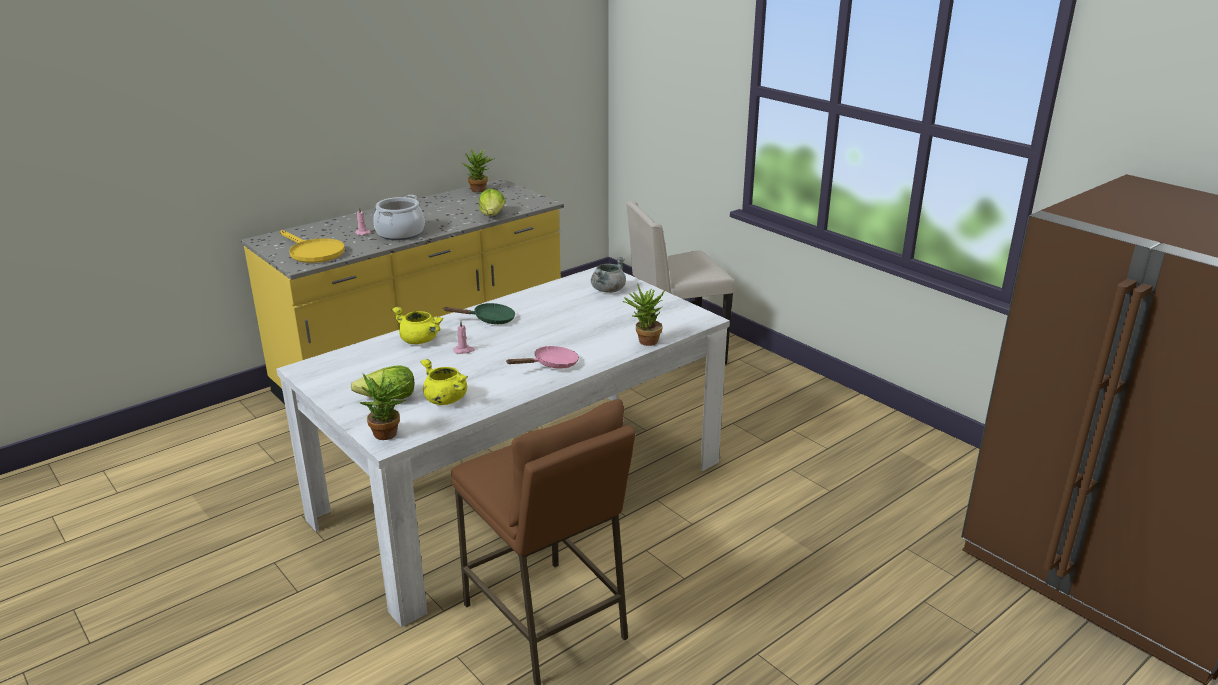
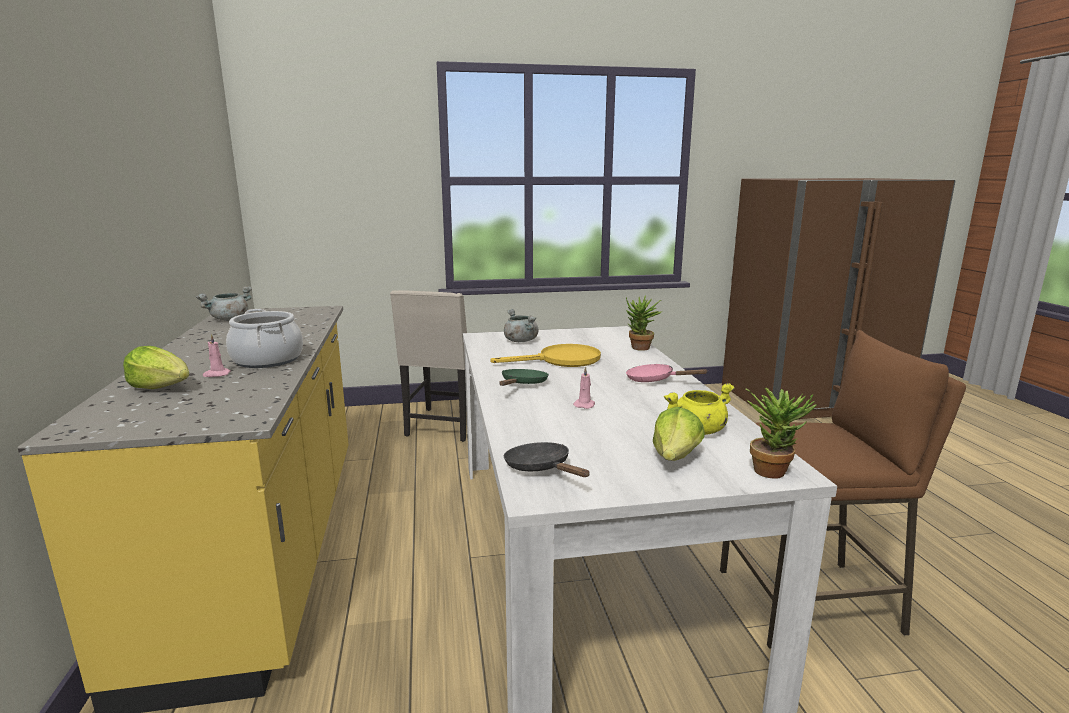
camera: 60 degrees left, 10 degrees down
yellow frying pan [280,230,345,263] -> yellow frying pan moved to [490,344,601,367]
yellow cooking pot [392,307,444,344] -> none
potted plant [462,148,495,193] -> grey cooking pot [196,286,252,321]
lettuce [479,189,506,216] -> lettuce moved to [123,346,190,389]
pink frying pan [507,346,579,369] -> pink frying pan turned 60 degrees counterclockwise [626,364,709,382]
none -> black frying pan [504,442,590,477]

